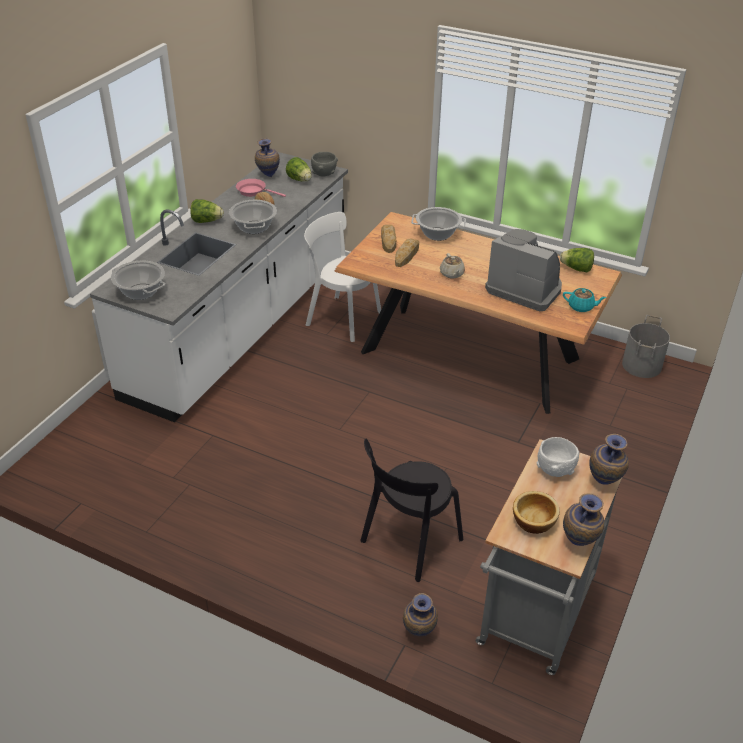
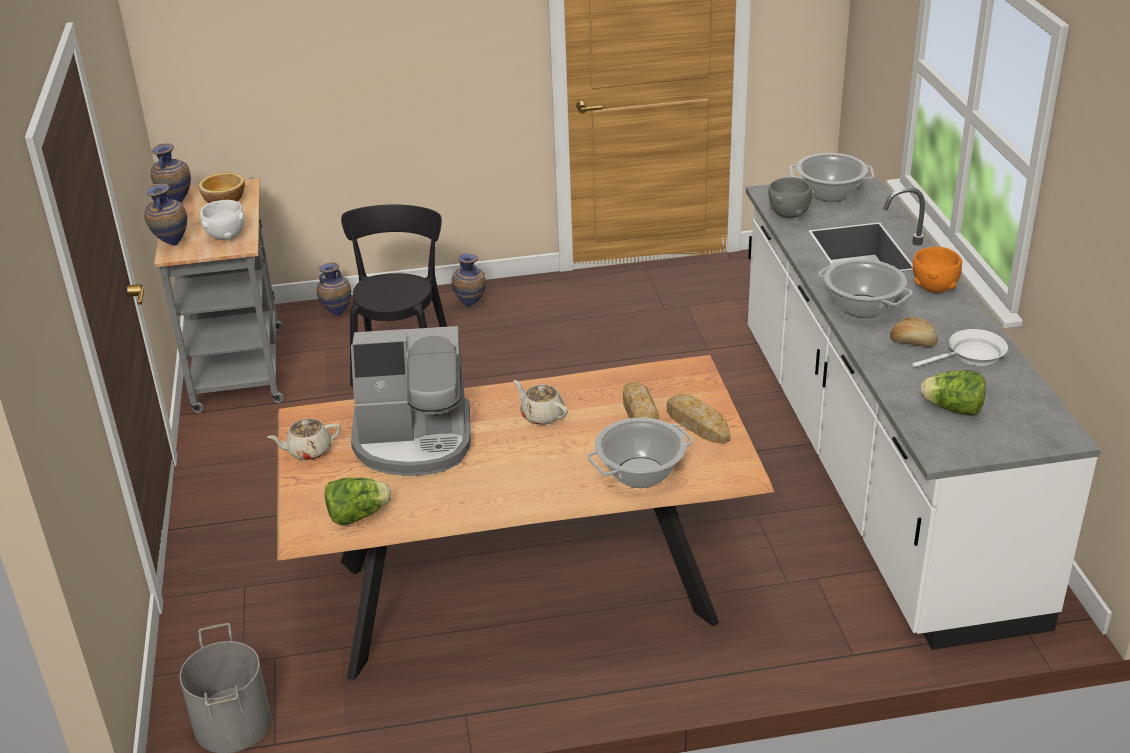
camera: 145 degrees right, 5 degrees down
lettuce [190,199,224,223] -> orange bowl [913,247,962,293]
pink frying pan [236,179,286,197] -> white frying pan [912,329,1008,368]
vase [255,138,280,177] -> vase moved to [452,253,486,307]
white chair [304,212,381,342] -> none
grey bowl [311,152,338,176] -> grey bowl moved to [768,177,815,218]
turquoise teapot [563,288,607,312] -> beige teapot [267,418,341,460]

